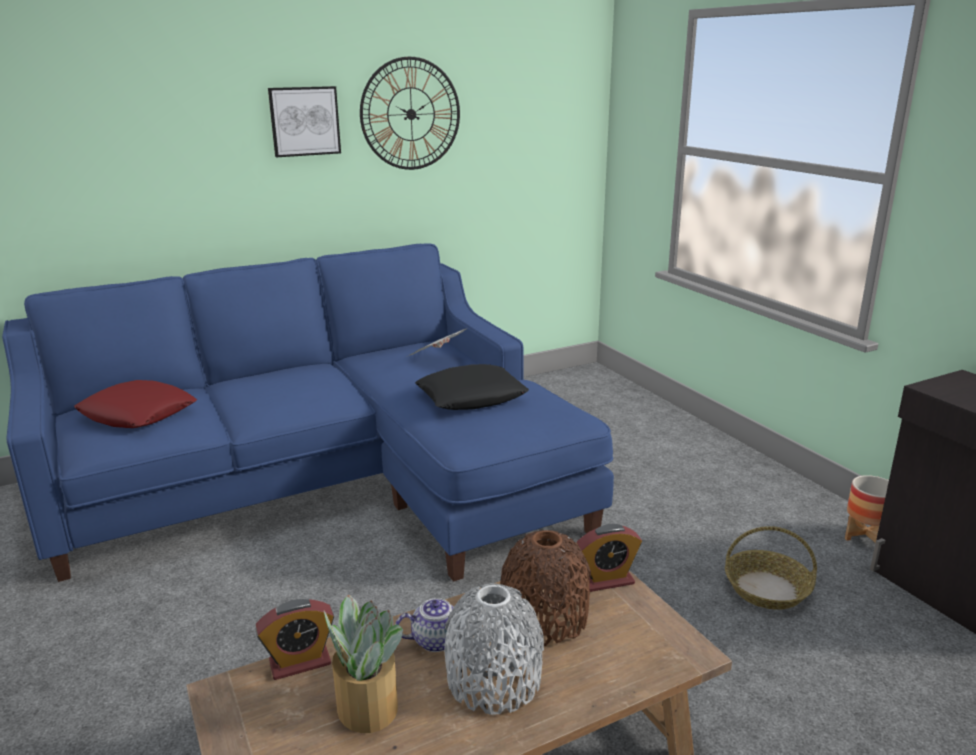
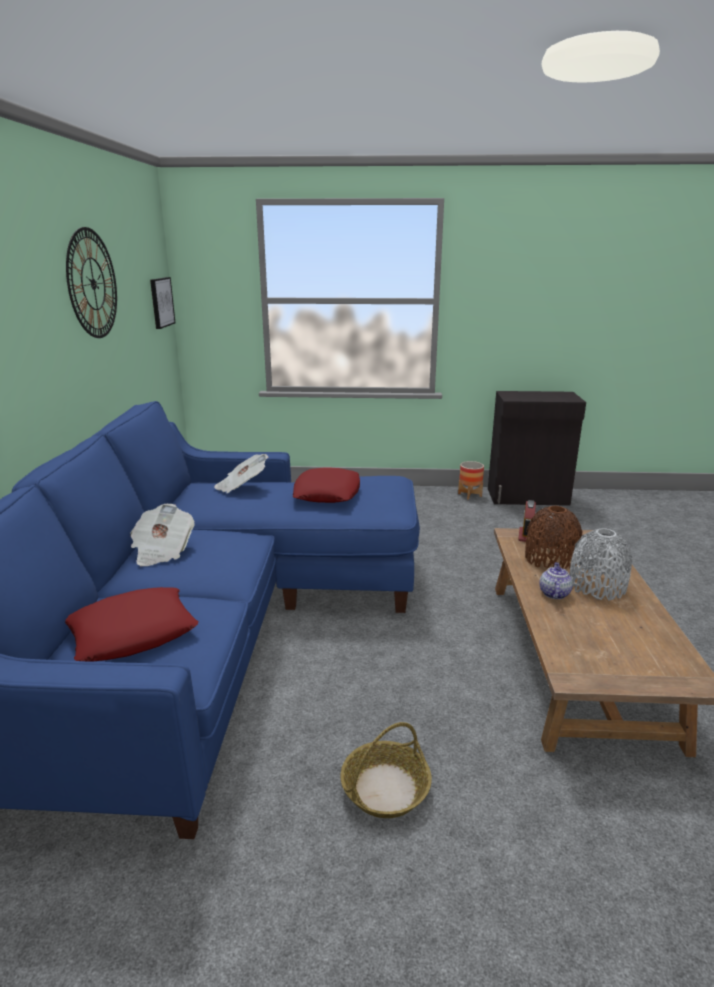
camera: 60 degrees left, 0 degrees up
alarm clock [256,599,334,680] -> none
picture [268,86,341,157] -> picture moved to [150,277,176,329]
potted plant [324,595,403,733] -> none
black pillow [415,364,529,410] -> red pillow [293,468,360,503]
basket [725,526,817,610] -> basket moved to [341,722,432,818]
none -> newspaper [130,504,195,566]

